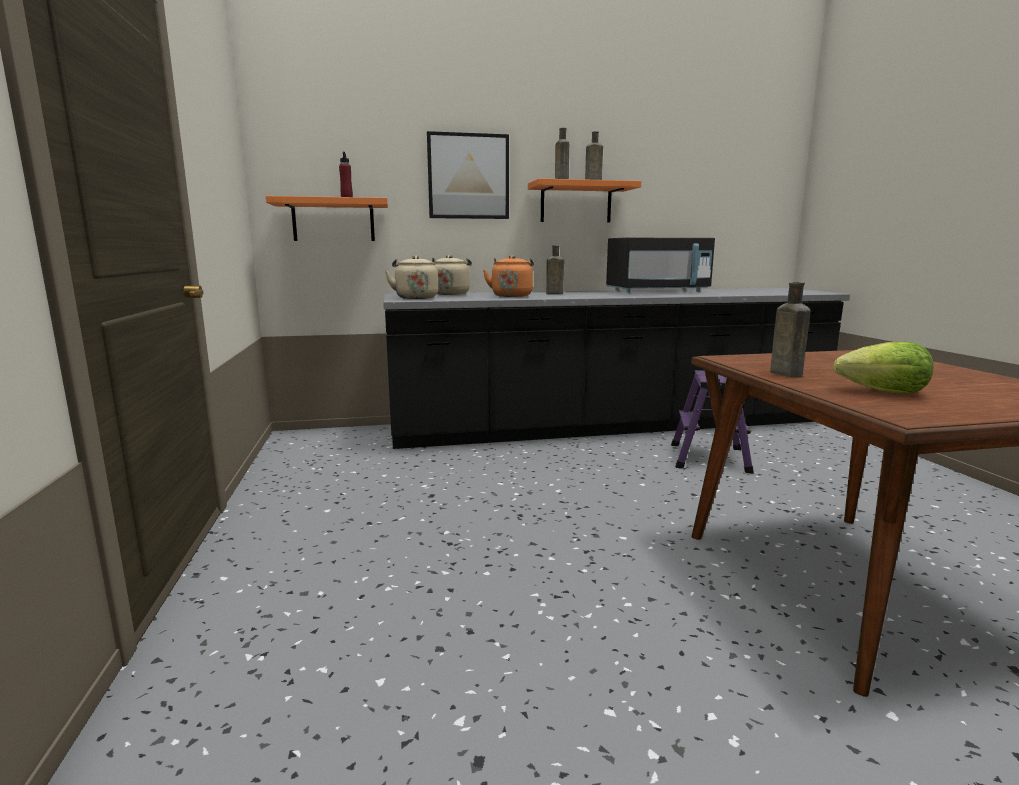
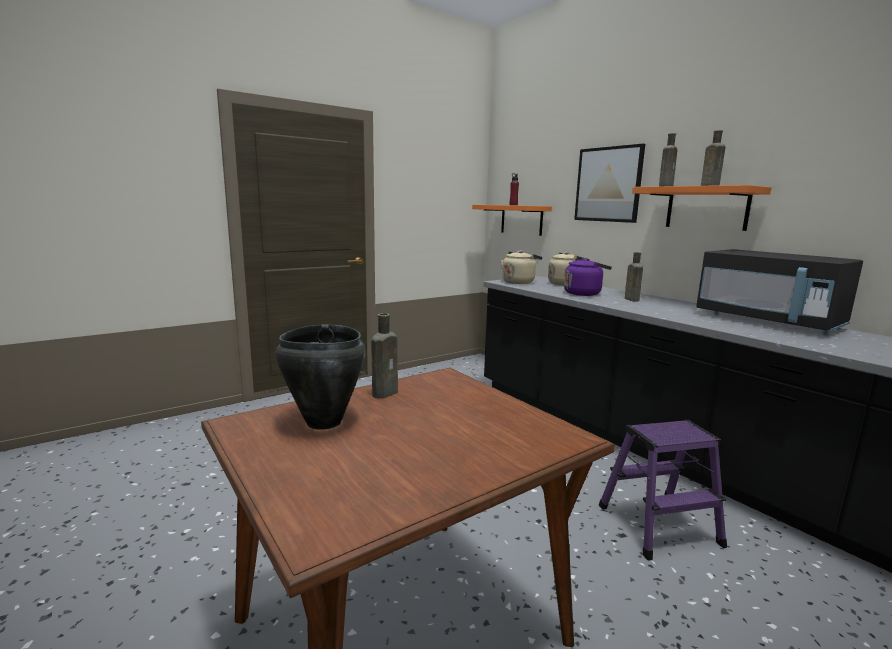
camera: 65 degrees right, 0 degrees up
orange kettle [483,255,534,297] -> purple kettle [564,258,612,296]
lettuce [833,342,933,394] -> black cooking pot [275,324,365,430]

